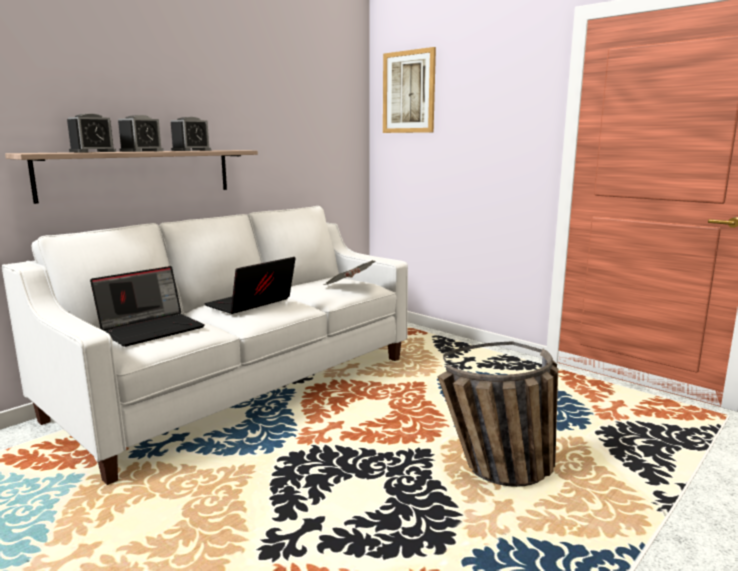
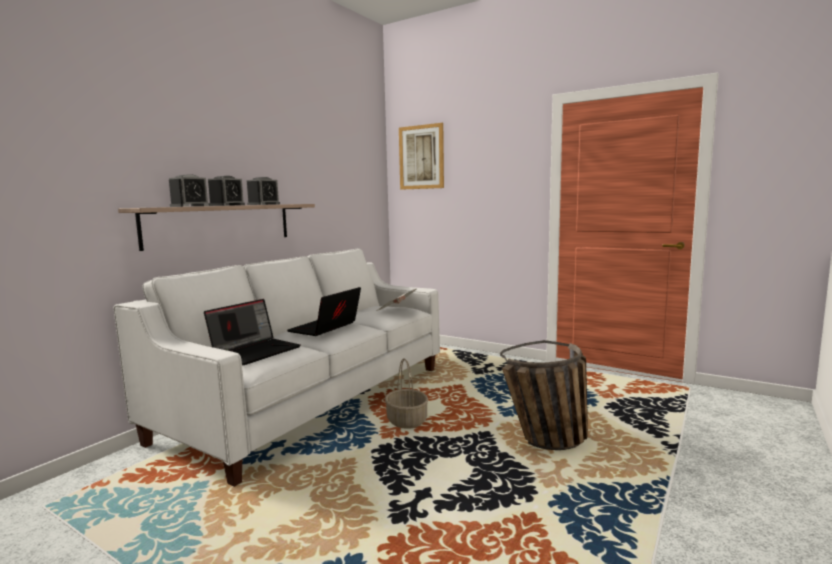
camera: 10 degrees left, 5 degrees down
none -> basket [385,358,428,429]

